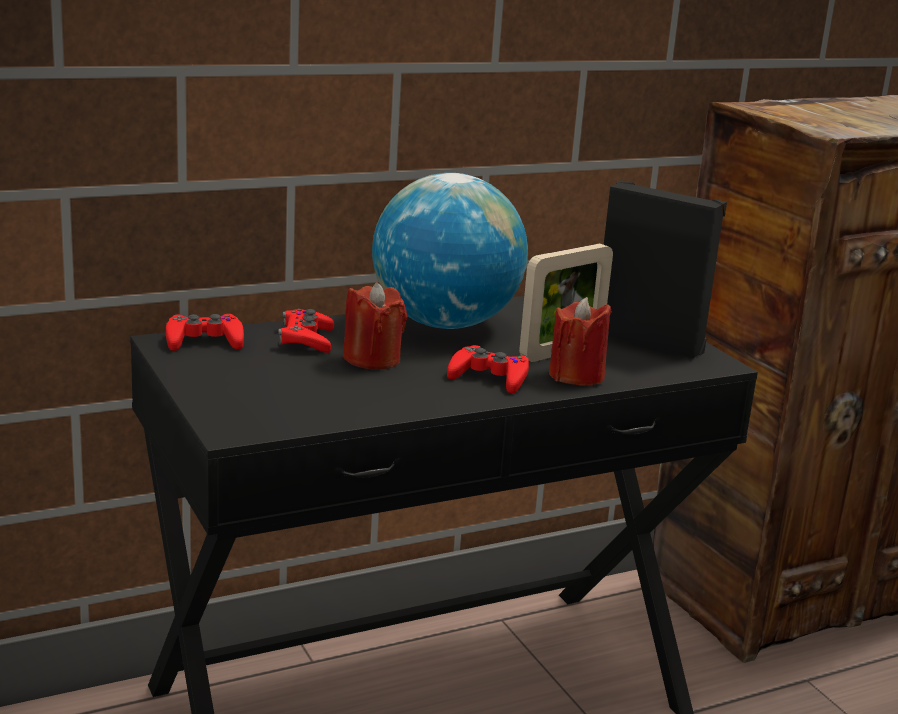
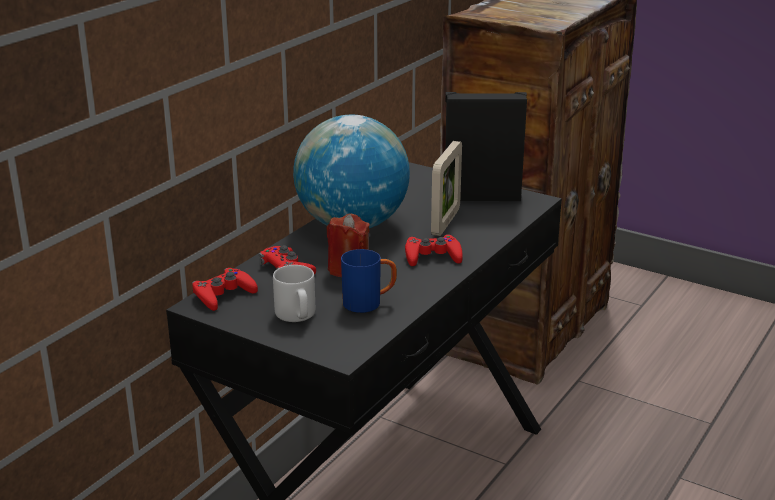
camera: 30 degrees left, 5 degrees up
red candle [549,297,612,385] -> none
none -> grey mug [273,265,315,322]
none -> blue mug [341,249,397,313]

